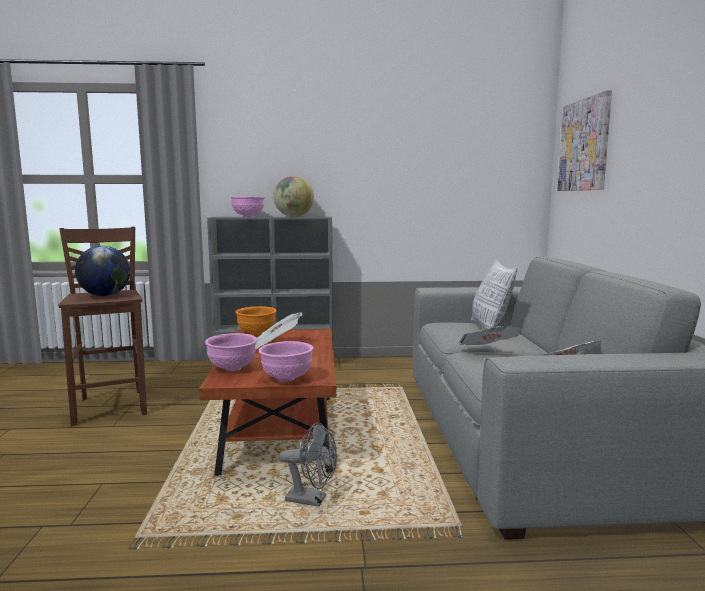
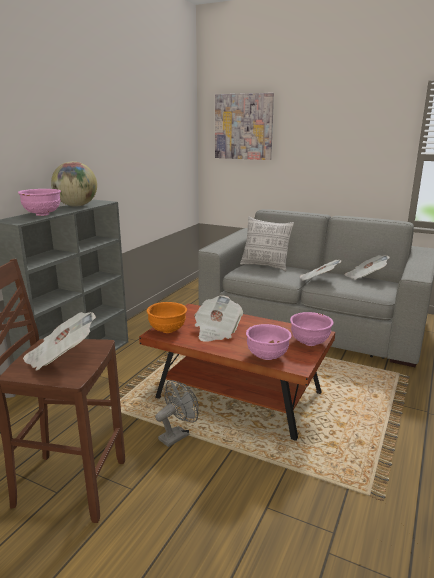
camera: 60 degrees left, 10 degrees up
globe [75,246,130,296] -> newspaper [23,312,96,370]
grey fan [279,422,337,507] -> grey fan moved to [155,380,199,447]

